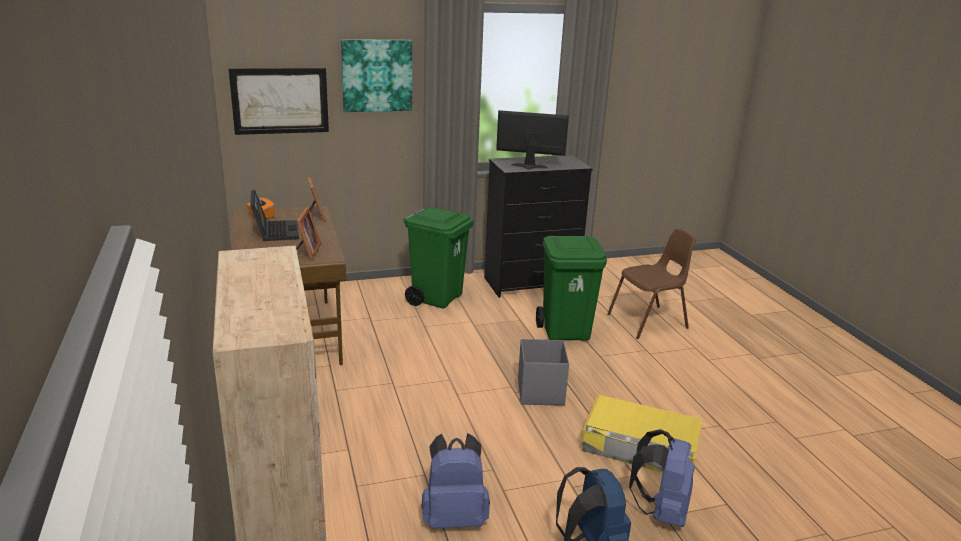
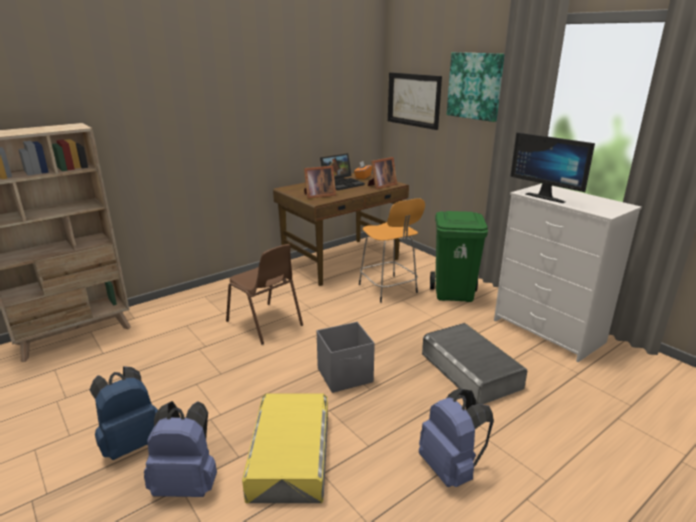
camera: 70 degrees right, 0 degrees up
blue backpack [422,433,490,529] -> blue backpack moved to [419,388,494,487]
black dresser [484,155,593,298] -> white dresser [494,184,642,362]
monitor [496,110,569,170] -> monitor turned 150 degrees clockwise [510,132,595,203]
green trash can [536,236,607,341] -> grey storage box [422,323,527,405]
brown chair [607,229,696,339] -> brown chair moved to [226,244,303,345]
none -> orange stool [359,198,425,303]

